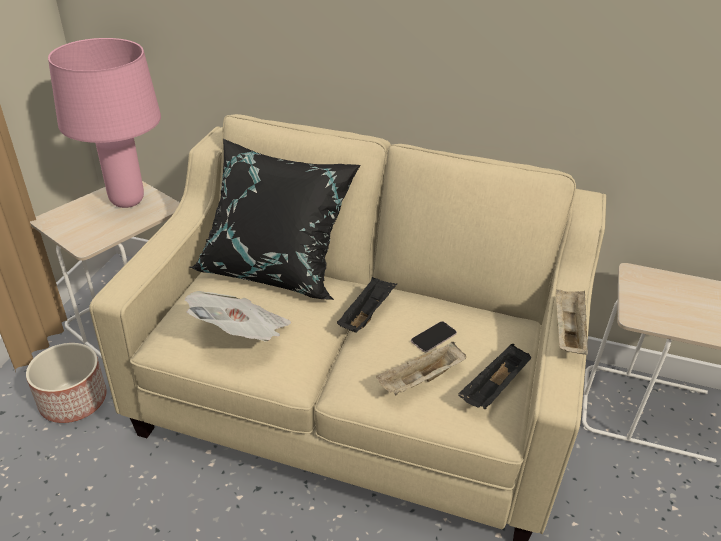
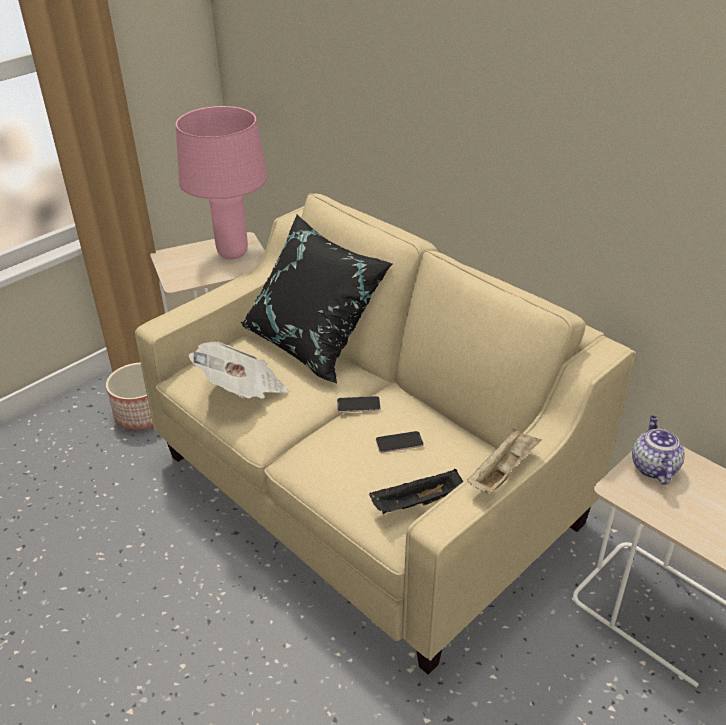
camera: 30 degrees right, 0 degrees up
black tray [337,277,397,333] -> phone [337,396,381,412]
beige tray [376,342,466,395] -> none
none -> teapot [632,416,685,485]

